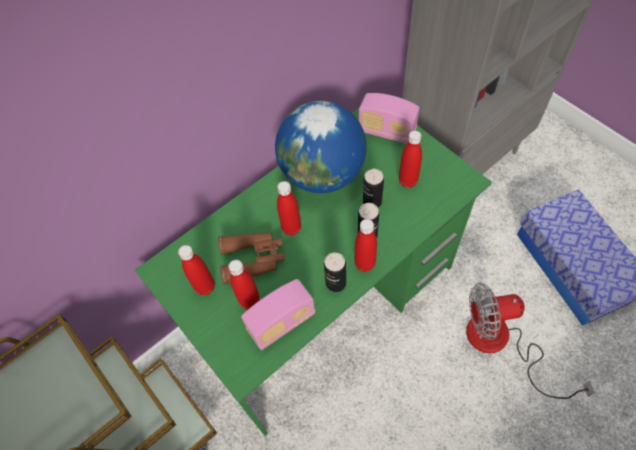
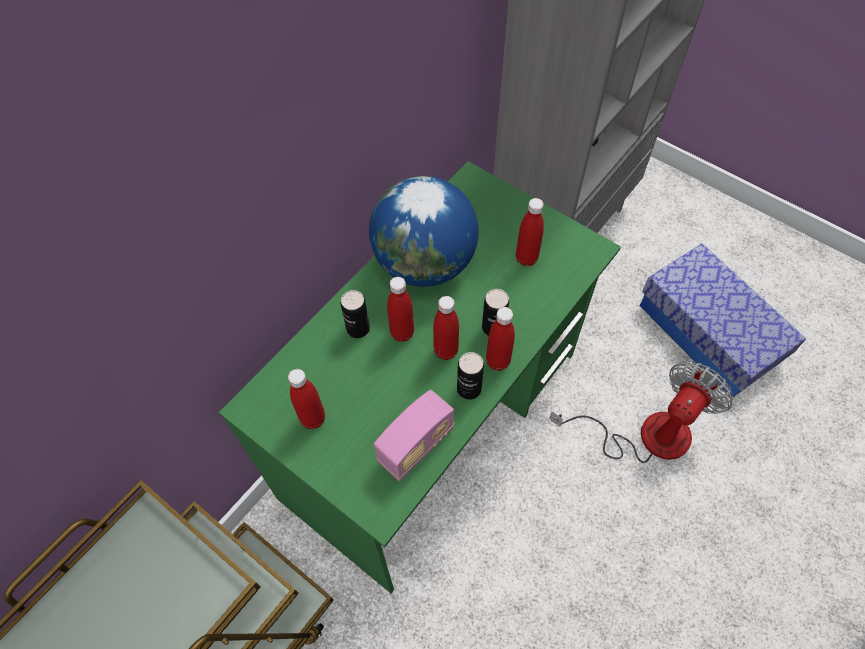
camera: 15 degrees left, 0 degrees up
brown binoculars [218,232,285,284] -> none
red bottle [228,260,260,310] -> red bottle moved to [433,296,459,360]
radio [359,93,419,144] -> none
can [363,169,384,208] -> can moved to [341,290,370,338]
fan [466,283,595,399] -> fan turned 150 degrees clockwise [549,361,733,463]

